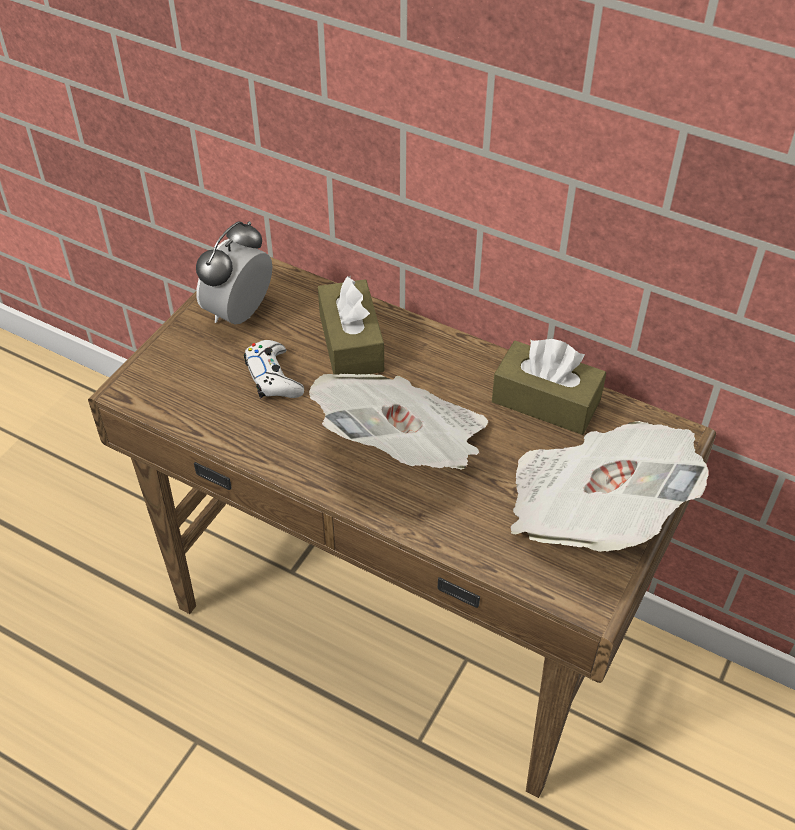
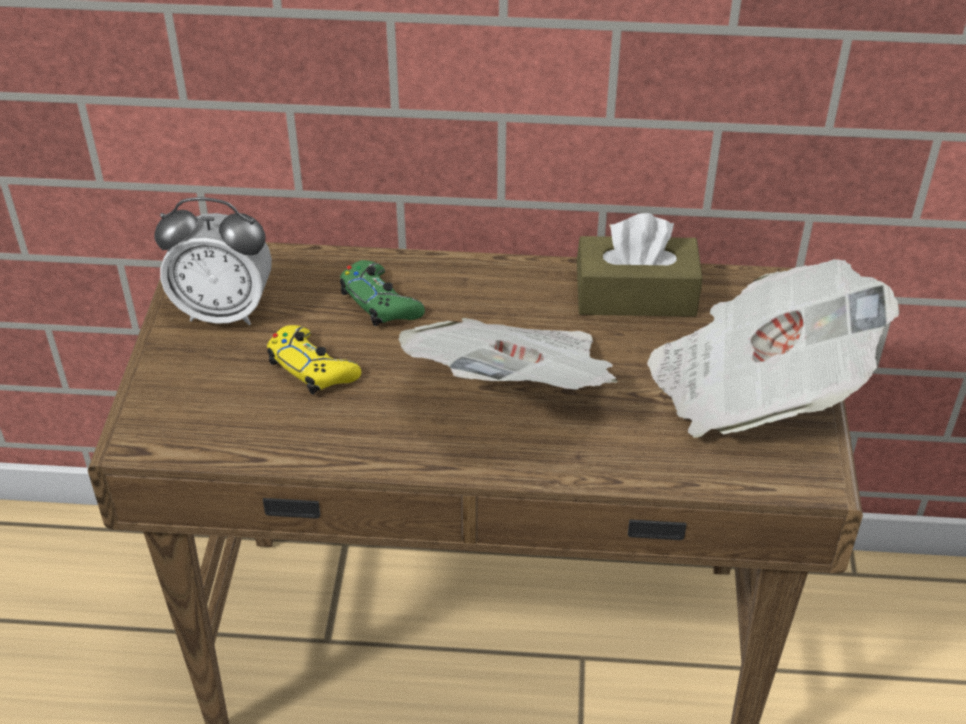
camera: 25 degrees left, 5 degrees down
alarm clock [196,221,272,324] -> alarm clock turned 90 degrees counterclockwise [154,197,272,325]
white game controller [244,340,304,398] -> yellow game controller [267,325,361,394]
brown tissue box [318,276,384,375] -> green game controller [340,260,425,326]

